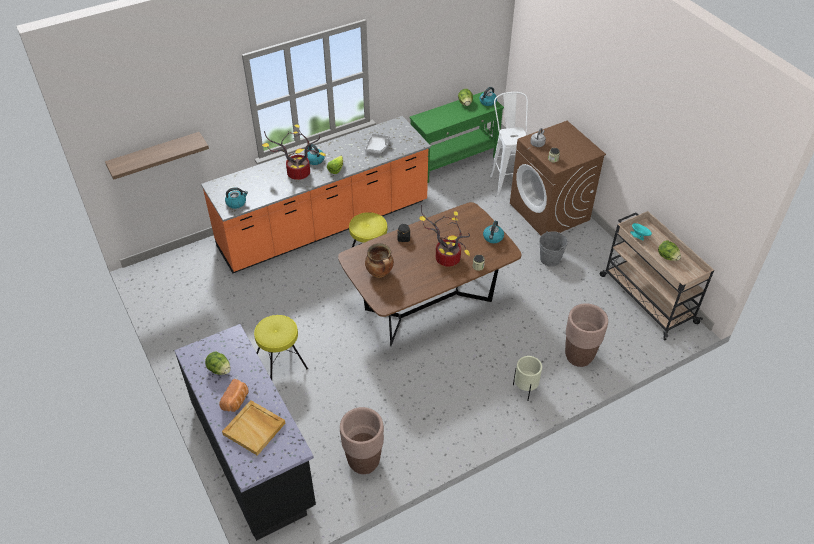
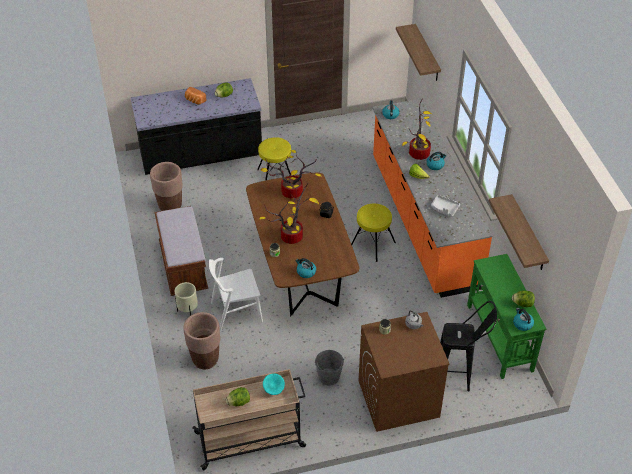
camera: 105 degrees right, 0 degrees up
beige tray [222,400,285,456] -> none
cooking pot [365,243,394,278] -> potted plant [260,150,322,198]
white stool [490,92,528,195] -> black stool [440,301,497,391]
none -> brown bench [155,206,208,296]
none -> white chair [209,258,263,332]
none -> shelf [489,194,549,270]

